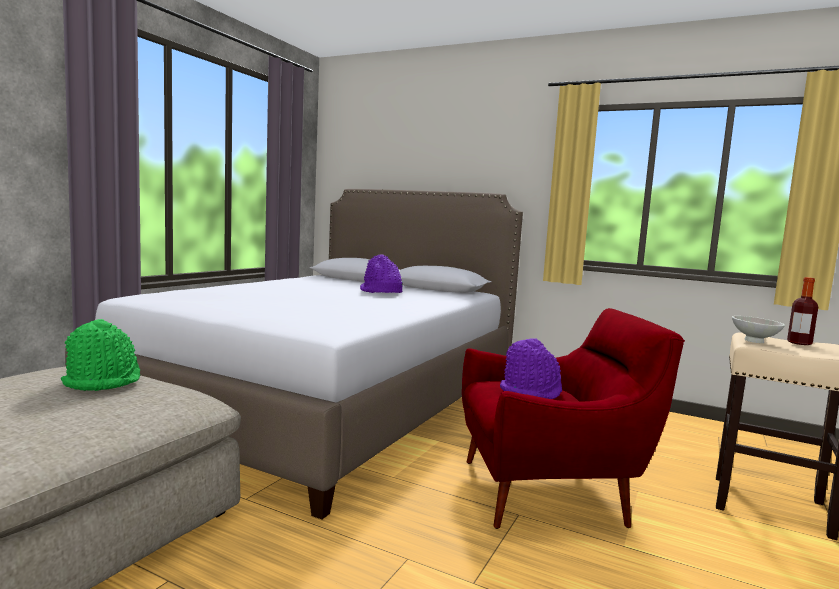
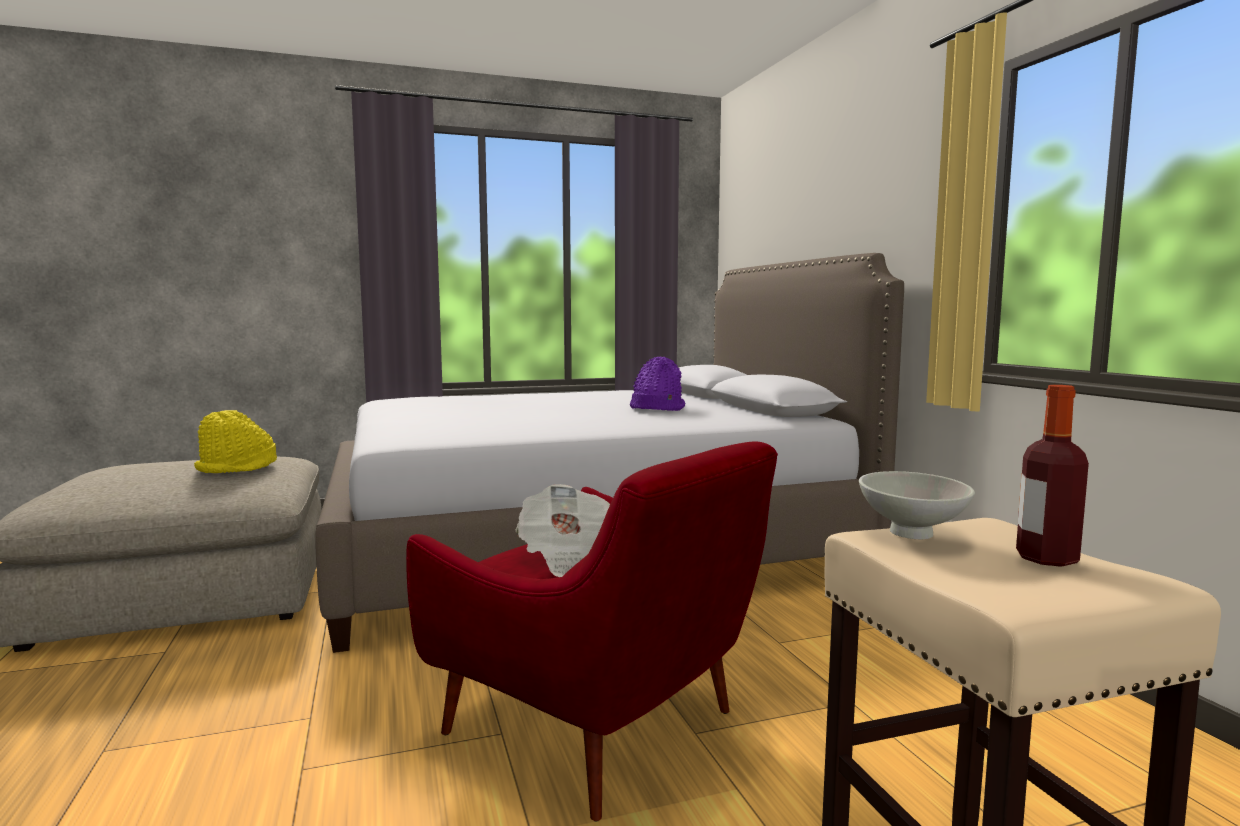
camera: 45 degrees right, 0 degrees up
green hat [61,319,140,391] -> yellow hat [194,410,277,473]
purple hat [500,338,562,399] -> newspaper [515,484,610,577]

